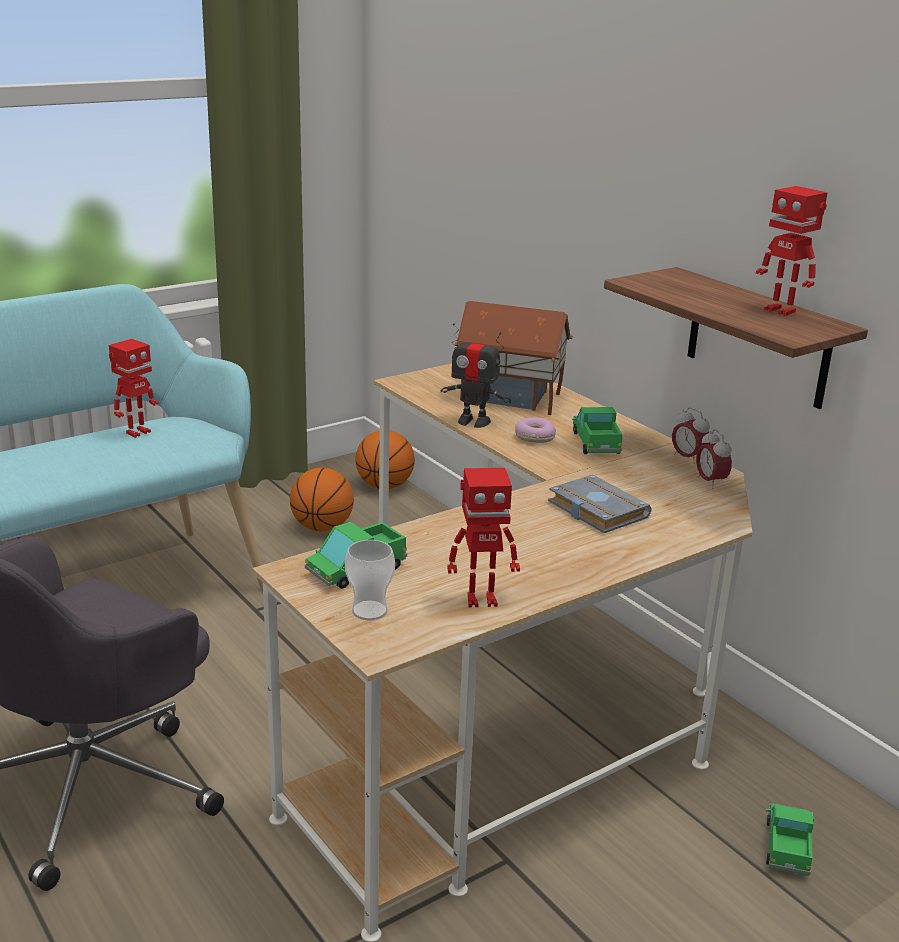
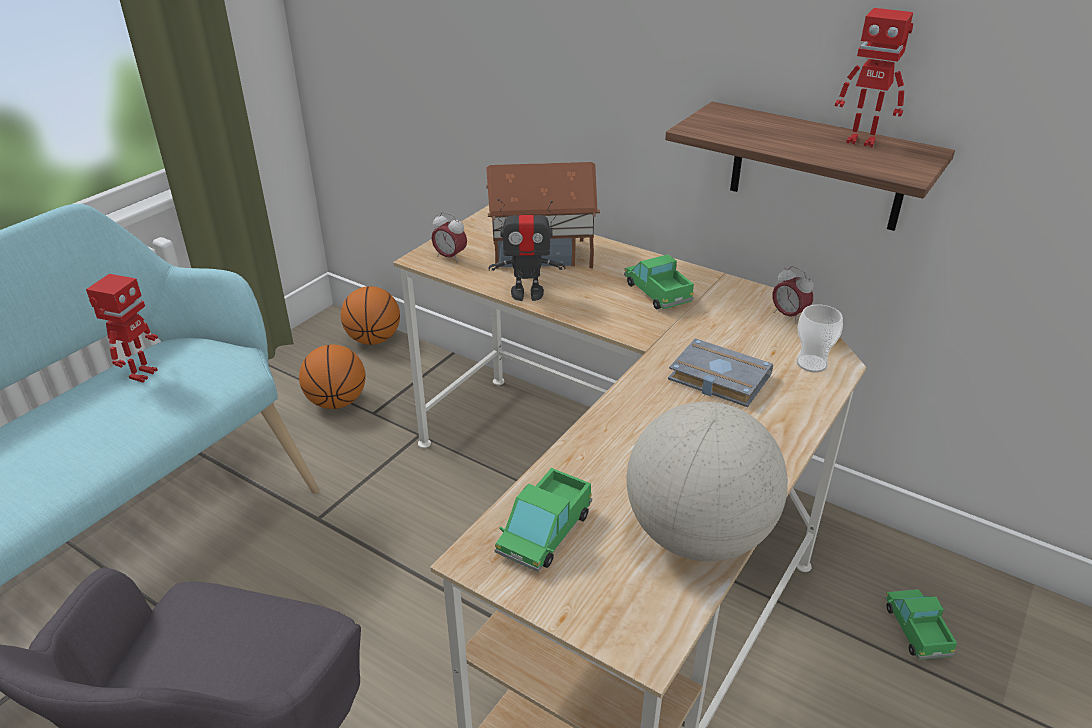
camera: 20 degrees left, 10 degrees up
cup [345,540,395,620] -> cup moved to [796,304,843,373]
toy robot [447,468,520,608] -> globe [627,402,788,561]
donut [515,417,556,443] -> none
alarm clock [672,408,710,464] -> alarm clock moved to [431,212,467,263]

